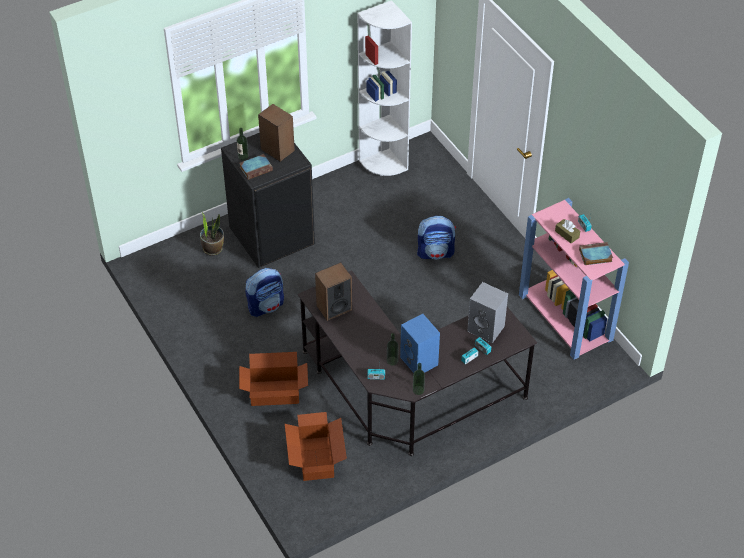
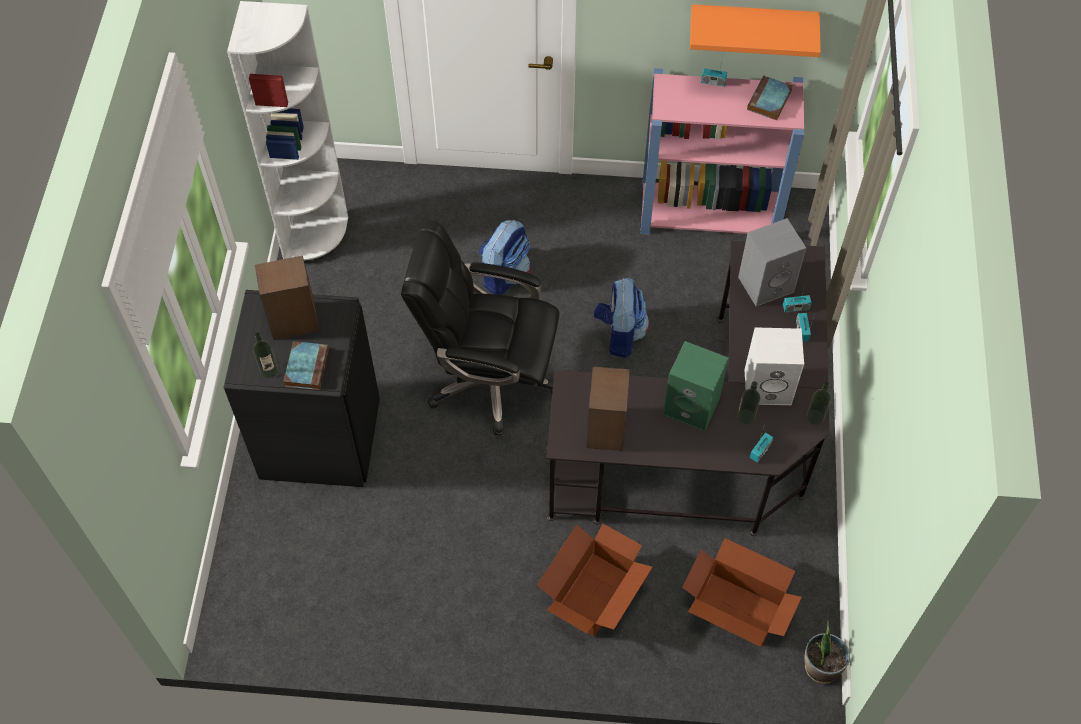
camera: 55 degrees left, 10 degrees up
potted plant [200,213,224,256] -> potted plant moved to [804,620,850,684]
backpack [245,268,284,317] -> backpack moved to [594,278,649,358]
blue speaker [400,314,440,373] -> white speaker [745,327,804,405]
brown tissue box [555,219,580,243] -> none
none -> black office chair [401,220,559,436]
none -> green speaker [663,341,729,431]
none -> orange shelf [690,4,821,57]

